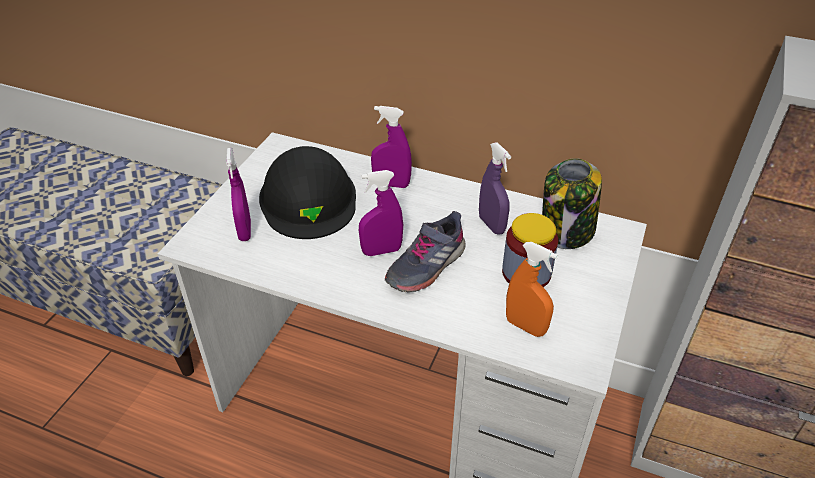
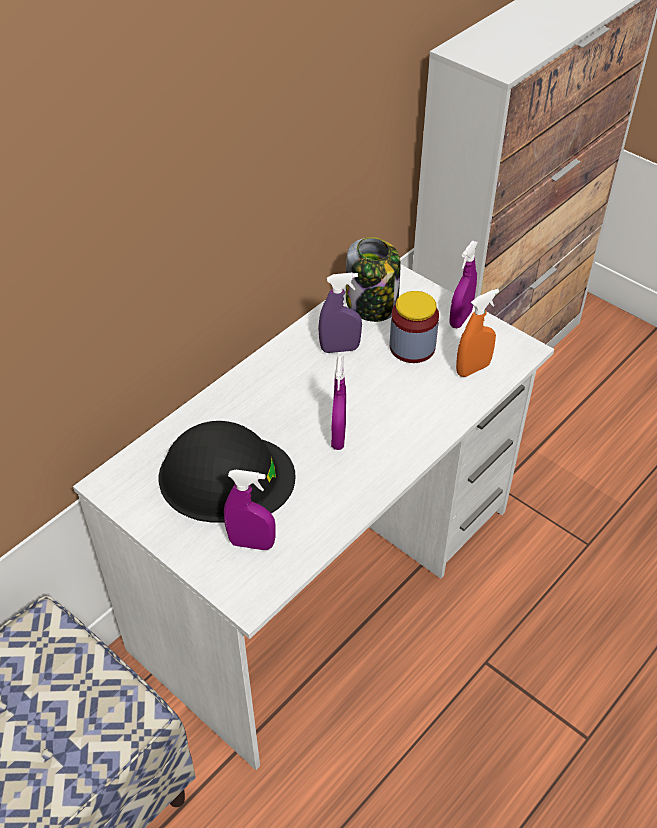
camera: 70 degrees left, 5 degrees up
purple spray bottle [371,106,412,188] -> purple spray bottle moved to [449,241,478,328]
grey shoe [385,211,466,293] -> none

